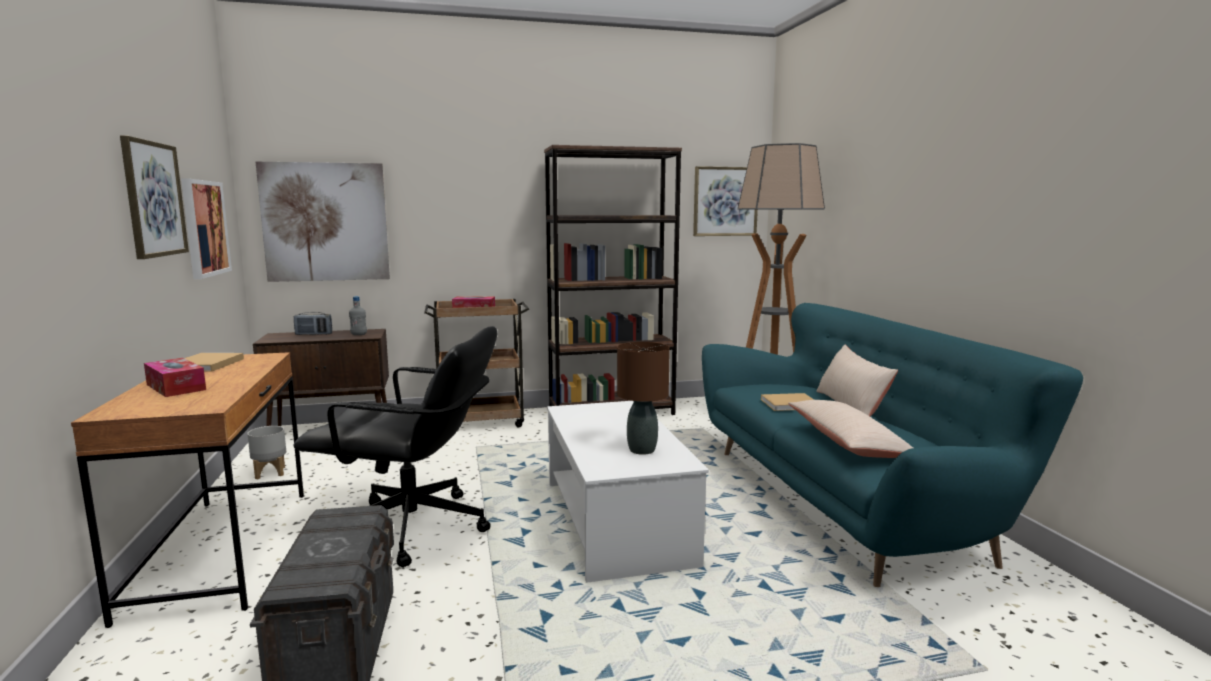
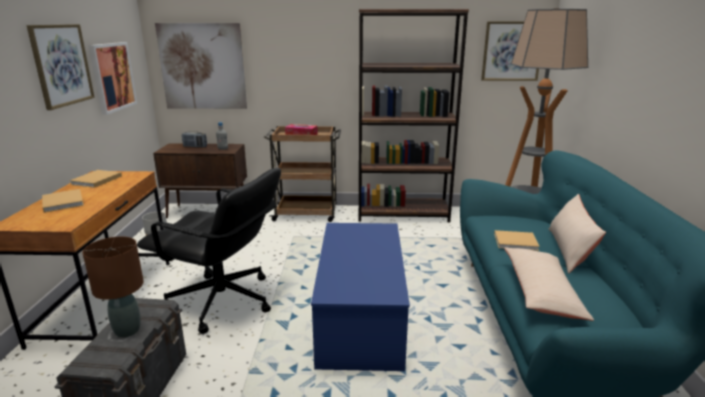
camera: 15 degrees right, 10 degrees up
tissue box [144,358,206,397] -> beige book [42,189,84,213]
white coffee table [547,401,709,583] -> blue coffee table [311,223,410,371]
brown table lamp [617,342,670,455] -> brown table lamp moved to [82,236,144,338]

